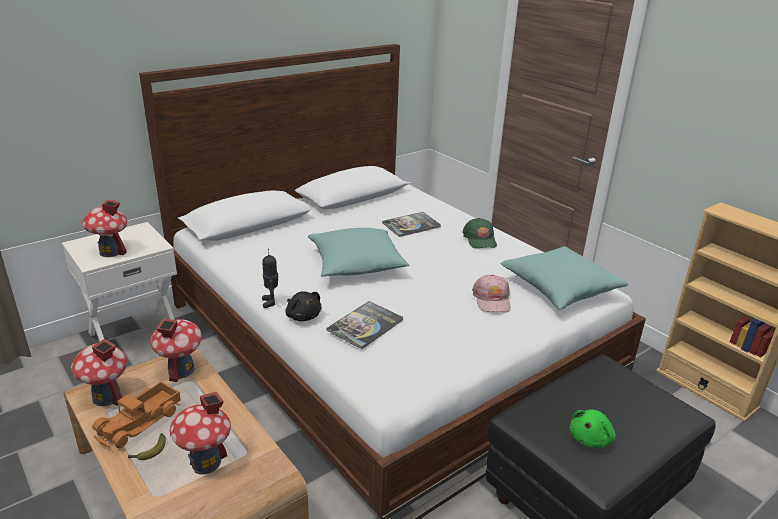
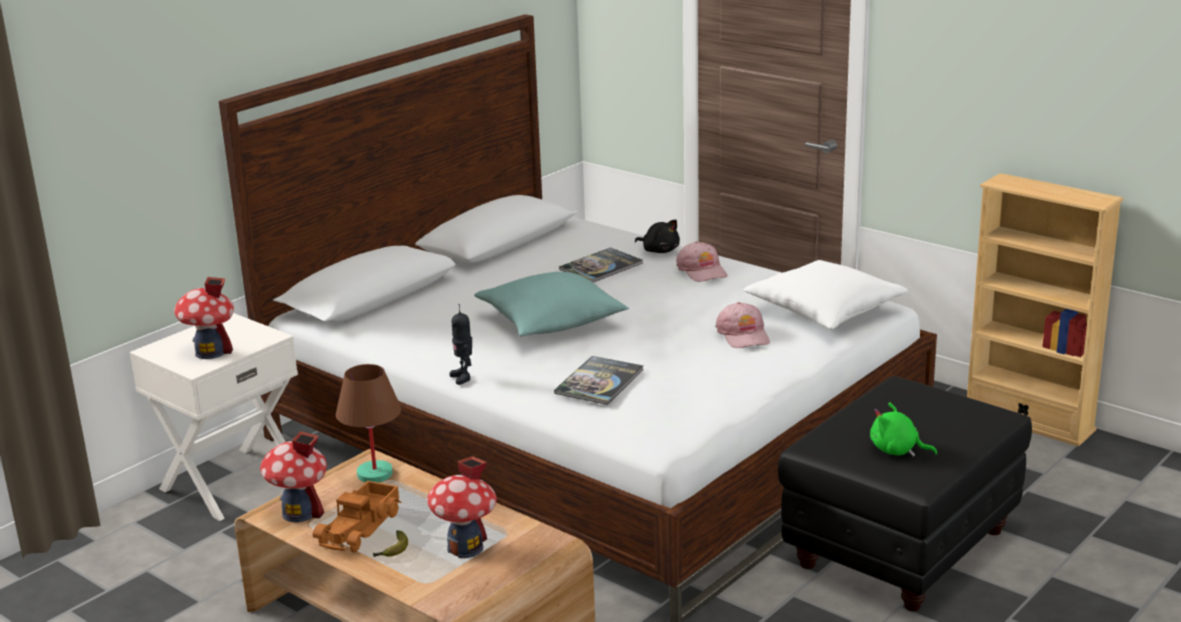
camera: 10 degrees left, 5 degrees down
toy house [150,318,202,382] -> brown table lamp [336,364,401,483]
black plush toy [285,291,322,321] -> black plush toy moved to [635,219,680,253]
green cap [463,218,497,248] -> pink cap [676,241,727,282]
turquoise pillow [500,246,628,310] -> white pillow [743,260,908,330]
green plush toy [570,410,616,448] -> green plush toy turned 90 degrees clockwise [870,402,937,457]

